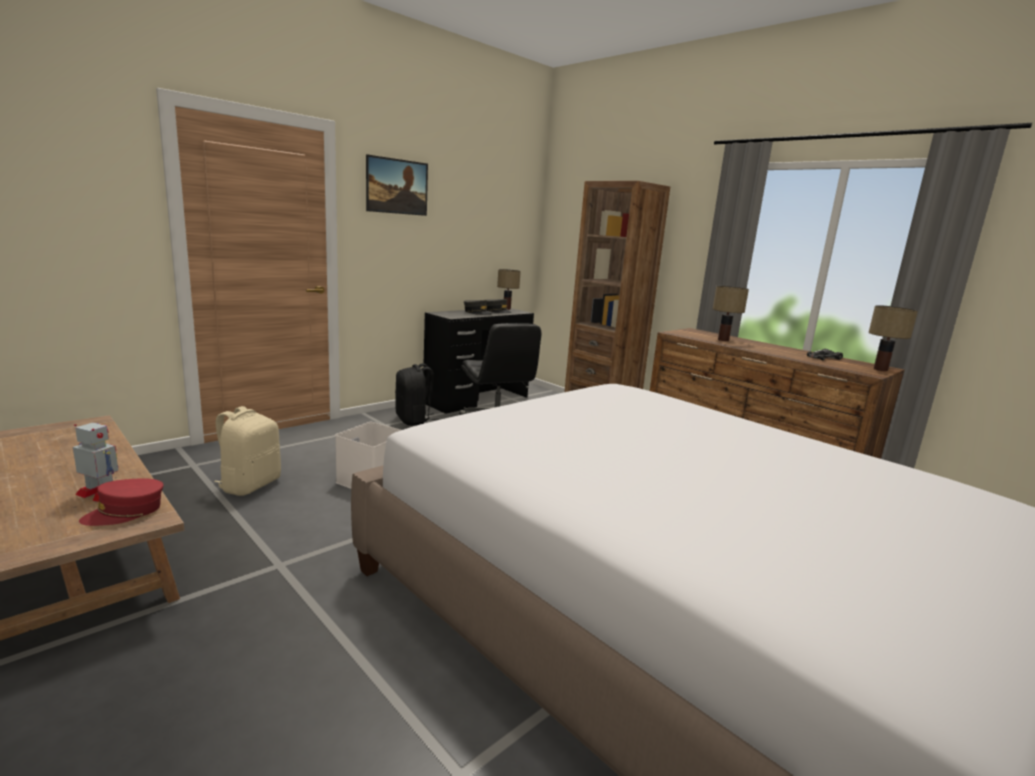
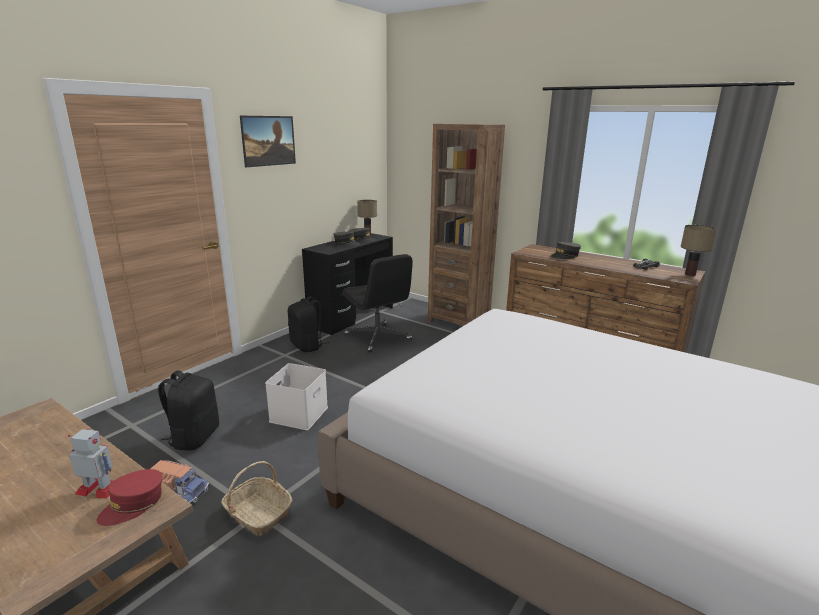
camera: 10 degrees left, 5 degrees up
beige backpack [214,406,281,496] -> black backpack [158,370,219,451]
table lamp [713,286,749,341] -> grey cap [551,242,581,259]
none -> toy truck [150,460,209,503]
none -> basket [221,461,293,536]

